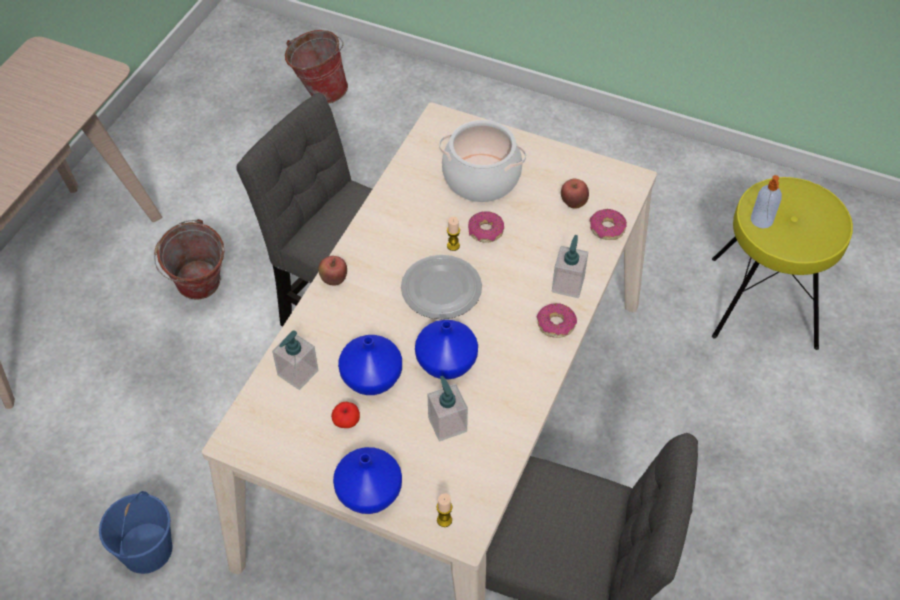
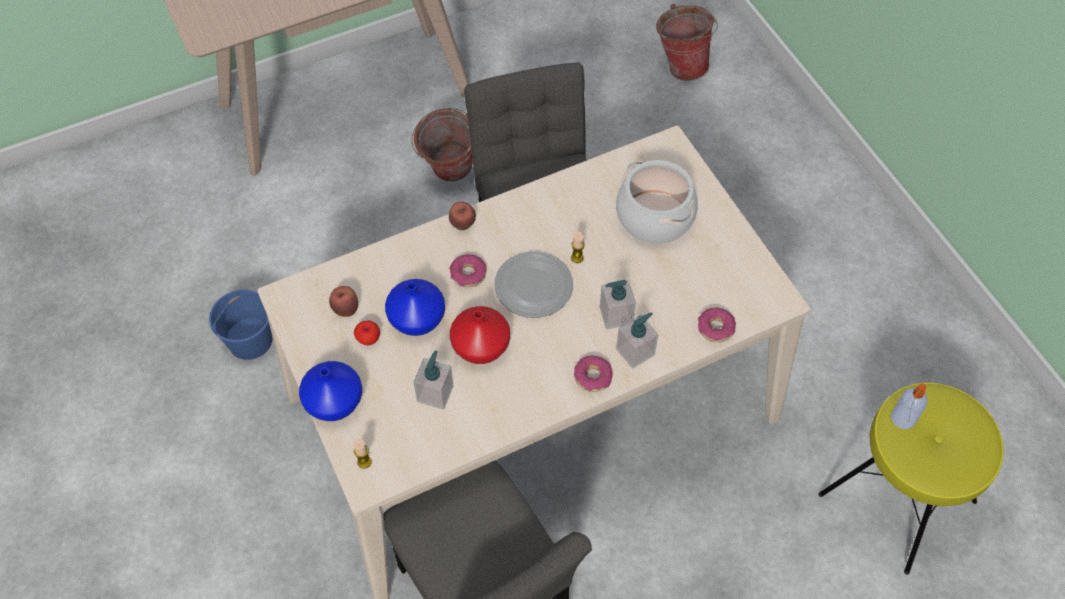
camera: 40 degrees right, 5 degrees up
soap dispenser [272,330,318,390] -> soap dispenser moved to [600,280,636,329]
blue vase [415,320,478,379] -> red vase [450,306,510,364]
donut [468,211,504,243] -> donut moved to [449,254,487,288]
apple [561,179,589,209] -> apple moved to [329,286,358,317]

